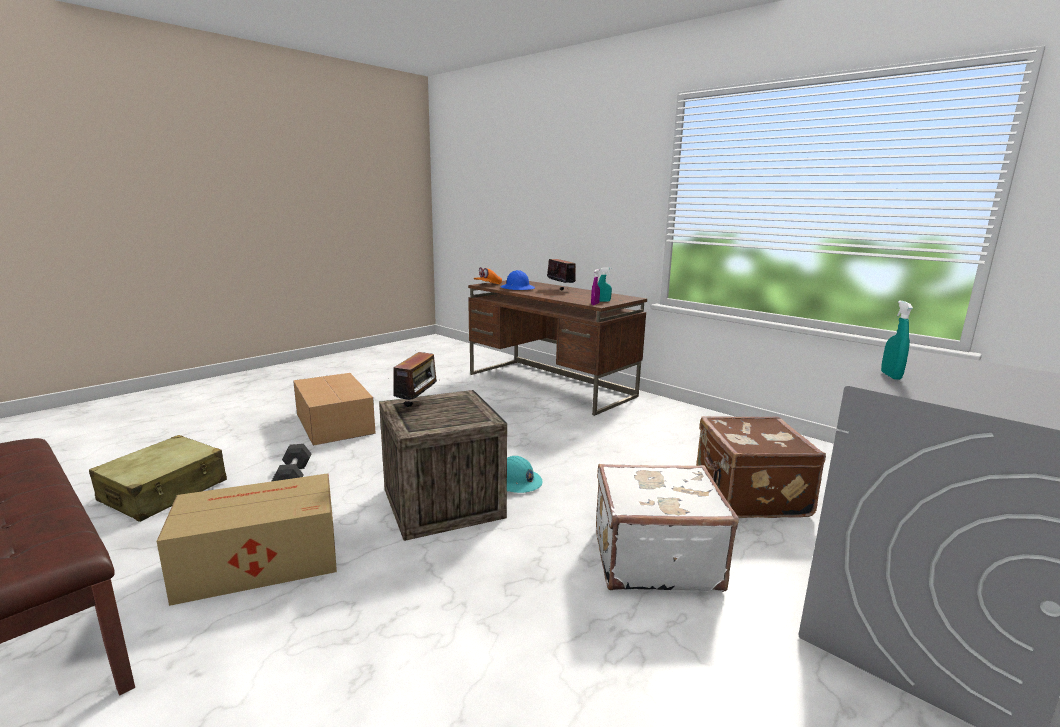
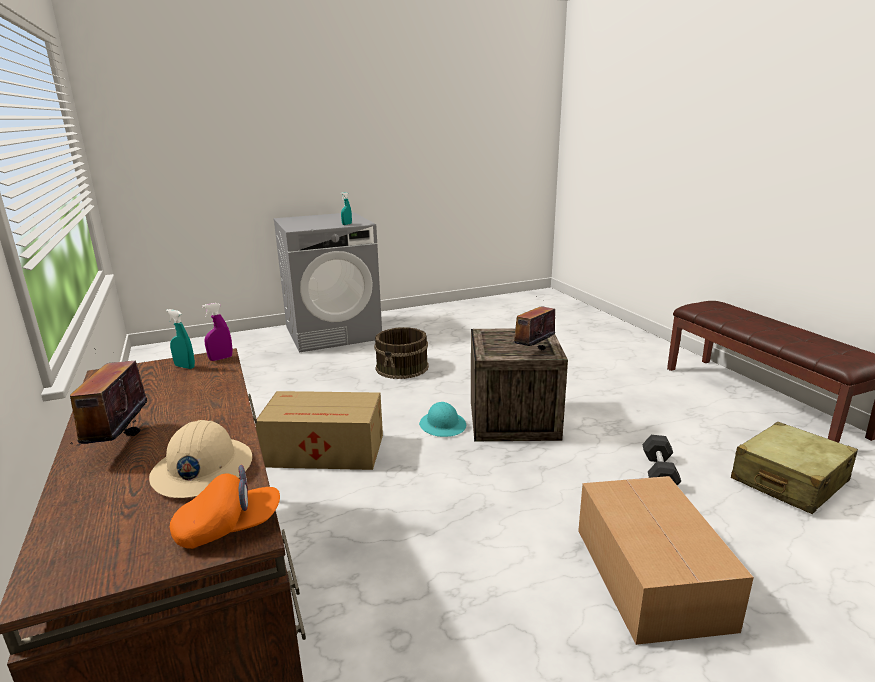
camera: 155 degrees left, 5 degrees up
cardboard box [157,473,337,606] -> cardboard box moved to [255,391,383,470]
blue hard hat [500,270,535,290] -> beige hard hat [149,420,252,498]
white suitcase [596,464,739,592] -> brown bucket [374,327,429,379]
brown suitcase [696,416,826,518] -> none

